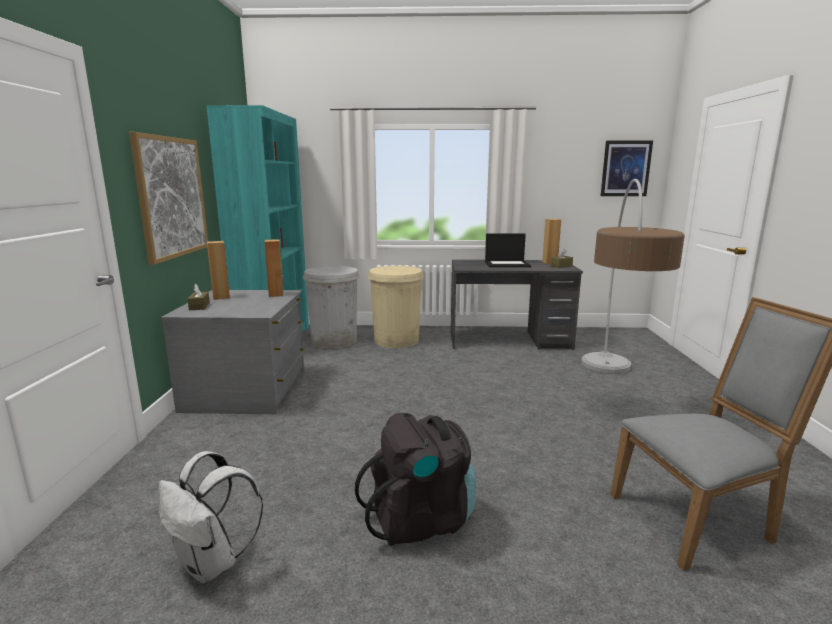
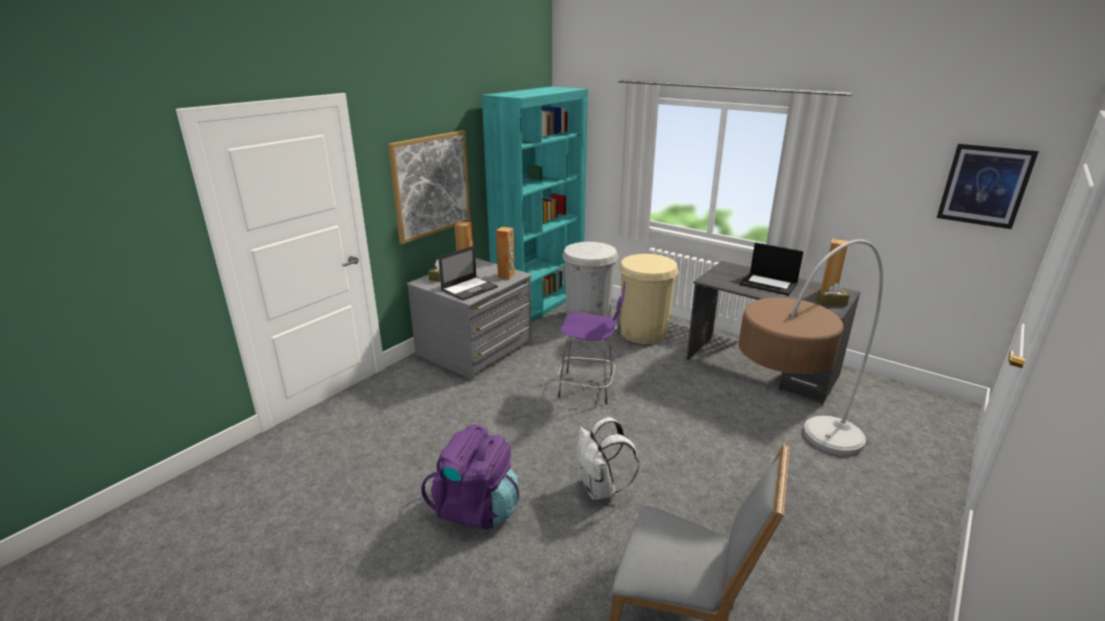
camera: 35 degrees right, 10 degrees up
white backpack [158,451,263,584] -> white backpack moved to [576,417,639,500]
black backpack [355,413,476,546] -> purple backpack [421,424,520,529]
none -> laptop [438,246,498,301]
none -> purple chair [556,282,626,404]

